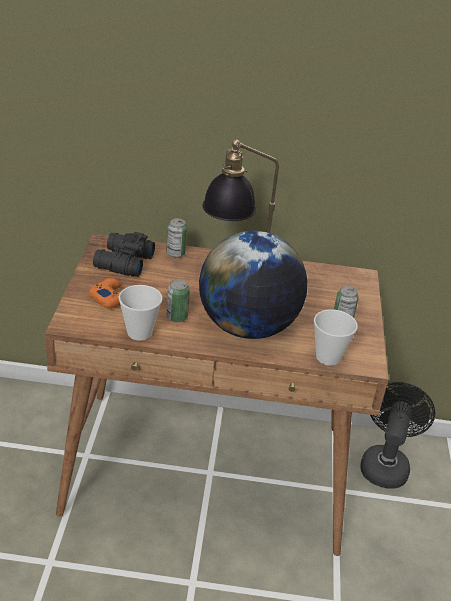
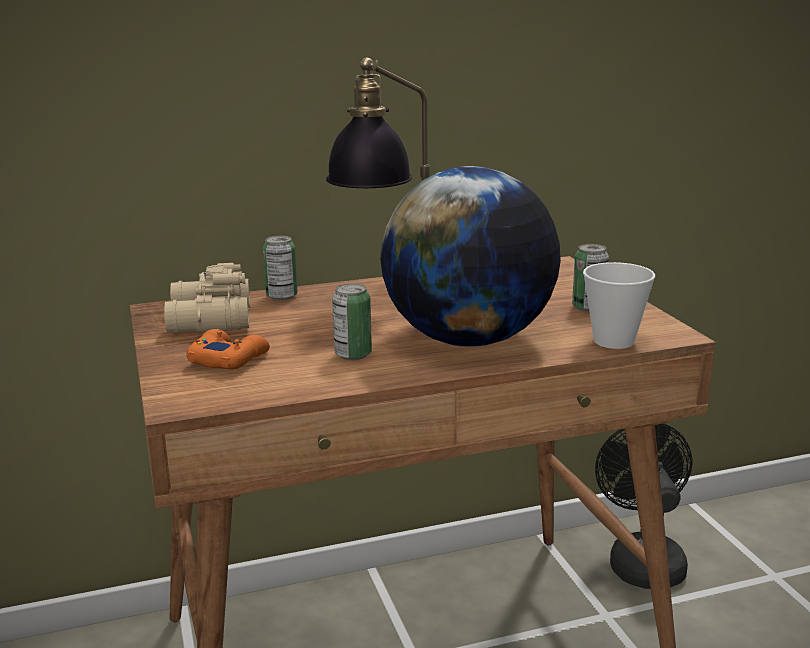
camera: 20 degrees left, 15 degrees down
black binoculars [93,232,155,277] -> beige binoculars [164,263,250,334]
cup [118,285,163,341] -> none

